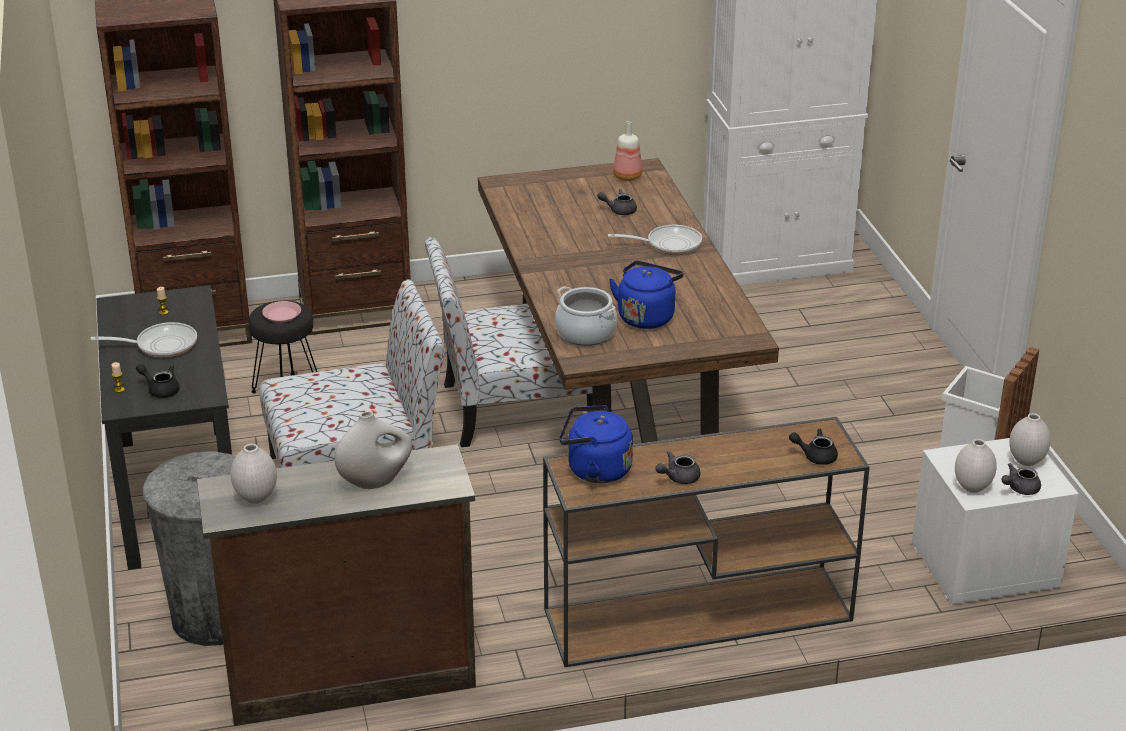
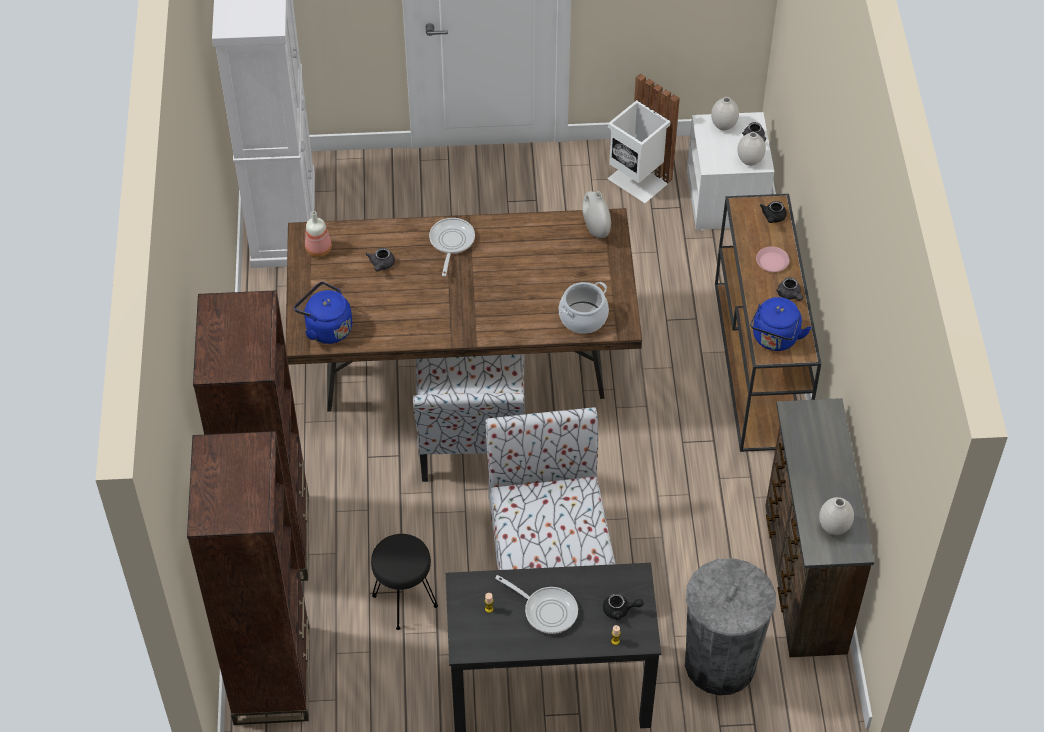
camera: 80 degrees left, 20 degrees up
frying pan [91,322,197,357] -> frying pan turned 120 degrees clockwise [495,575,578,634]
black teapot [136,364,180,398] -> black teapot turned 120 degrees counterclockwise [603,594,644,620]
pink plate [262,301,301,323] -> pink plate moved to [756,247,789,272]
white vase [335,412,412,489] -> white vase moved to [582,191,611,238]
blue kettle [609,261,684,329] -> blue kettle moved to [294,282,352,344]

